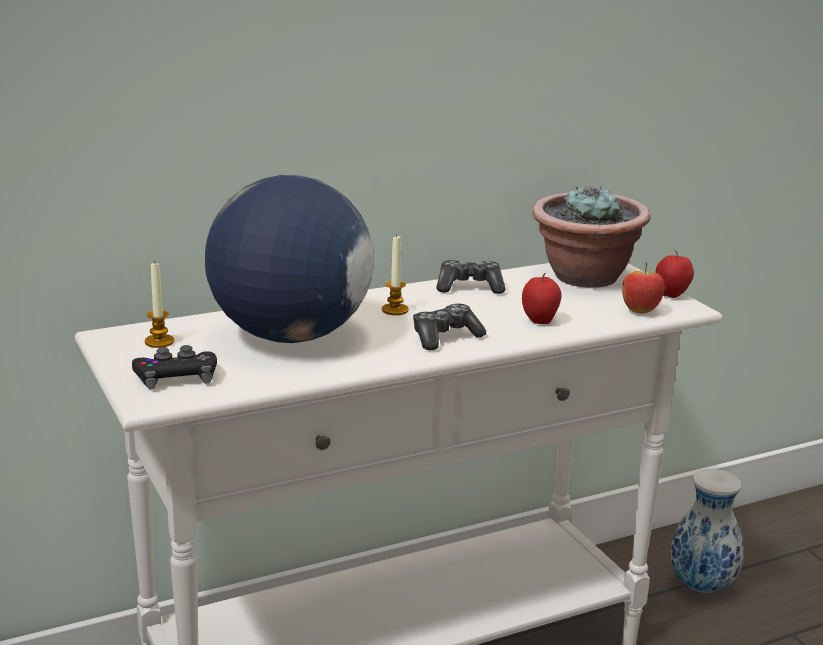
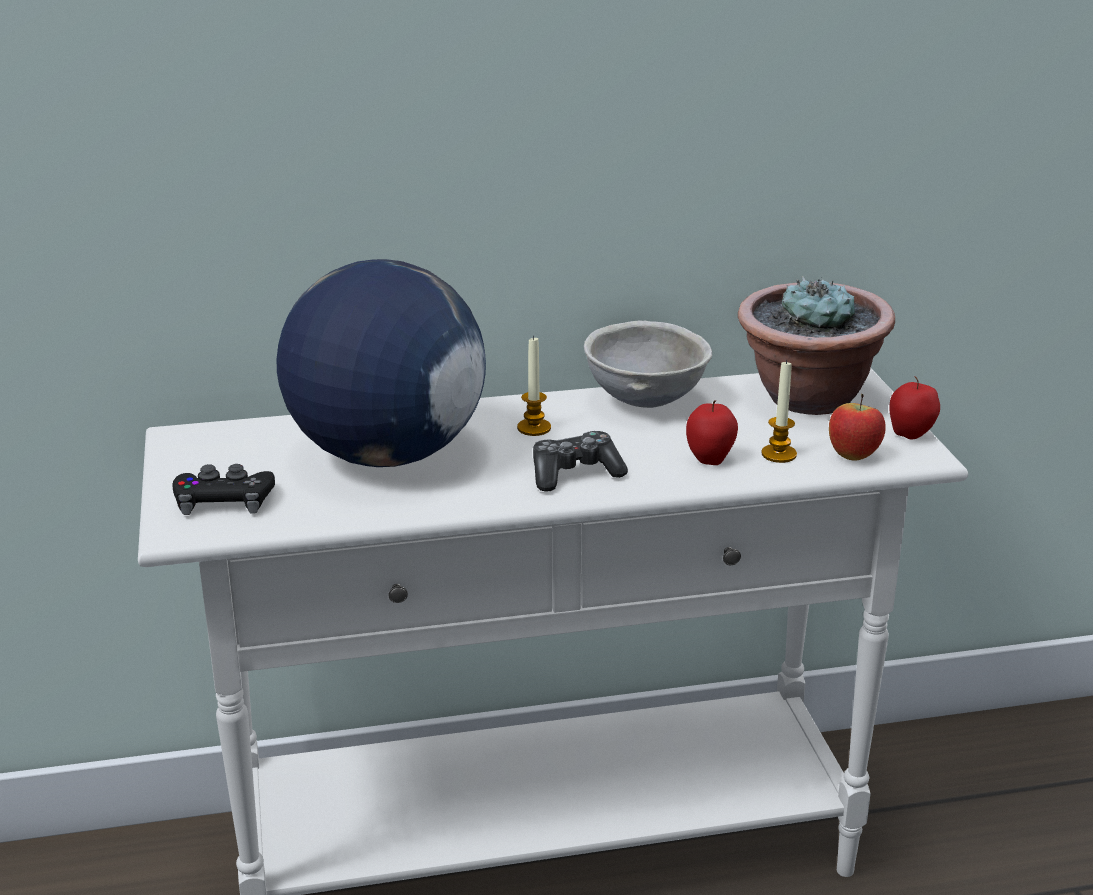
camera: 15 degrees right, 5 degrees up
candle [145,263,174,348] -> candle moved to [761,359,797,463]
game controller [436,260,506,294] -> grey bowl [584,321,712,408]
vase [670,469,744,593] -> none

